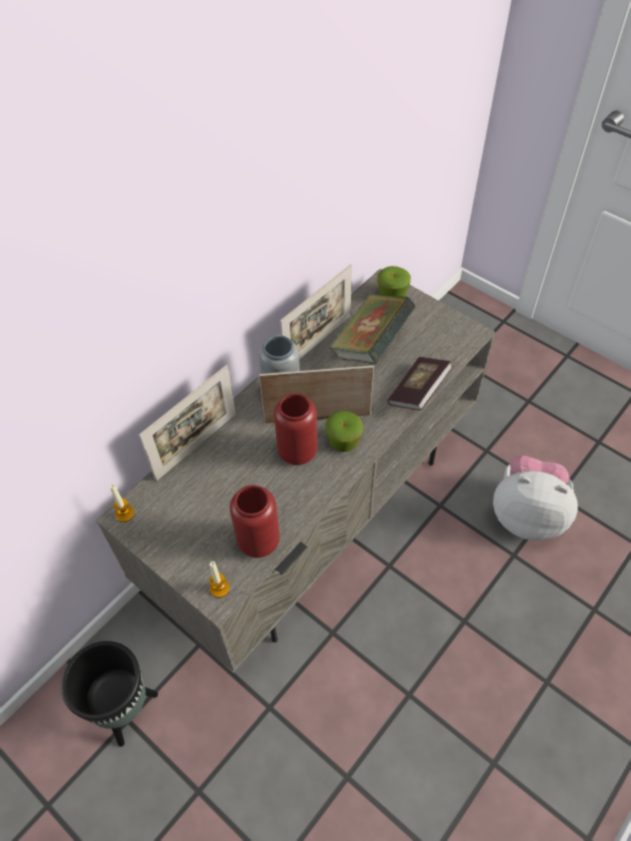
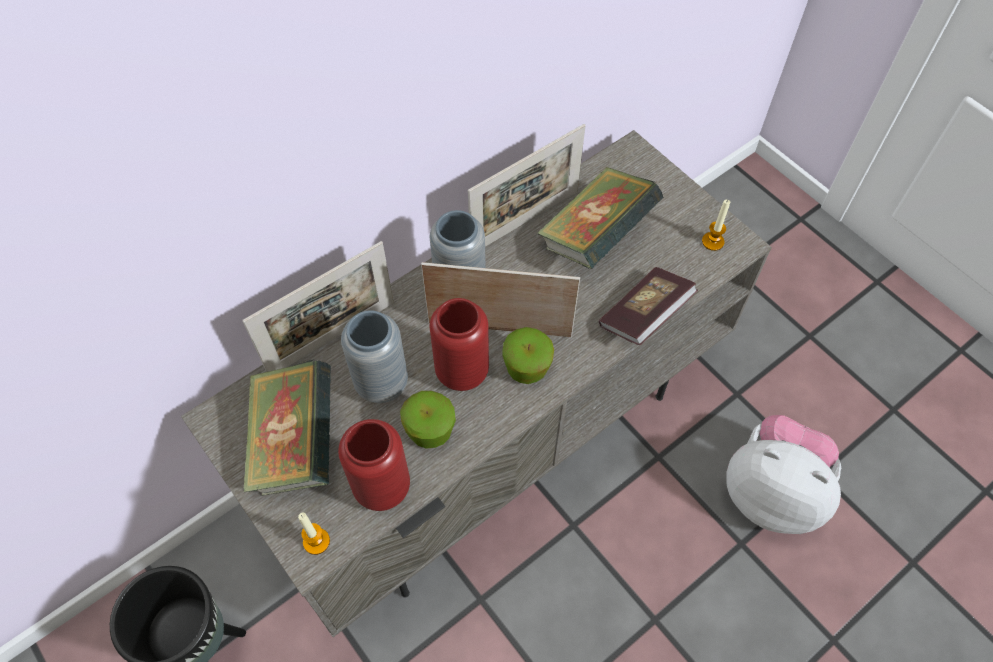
camera: 10 degrees right, 5 degrees up
candle [110,484,135,522] -> candle moved to [702,200,730,251]
apple [377,266,411,297] -> apple moved to [400,391,456,449]
none -> book [243,359,331,496]
none -> grey vase [341,310,408,403]

